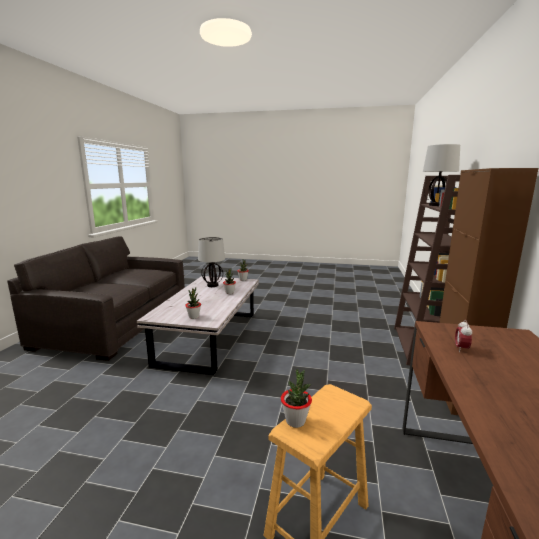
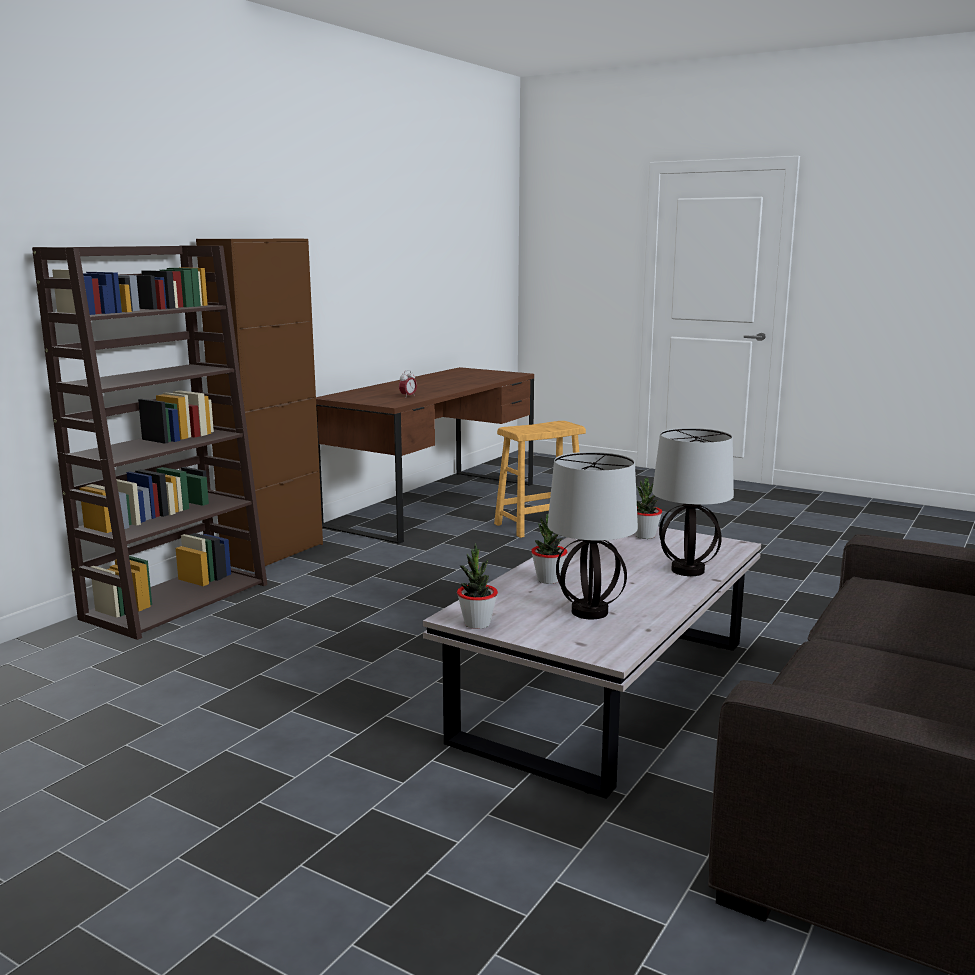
camera: 160 degrees left, 0 degrees up
potted plant [281,369,312,428] -> none
table lamp [423,144,460,206] -> table lamp moved to [652,428,734,576]

